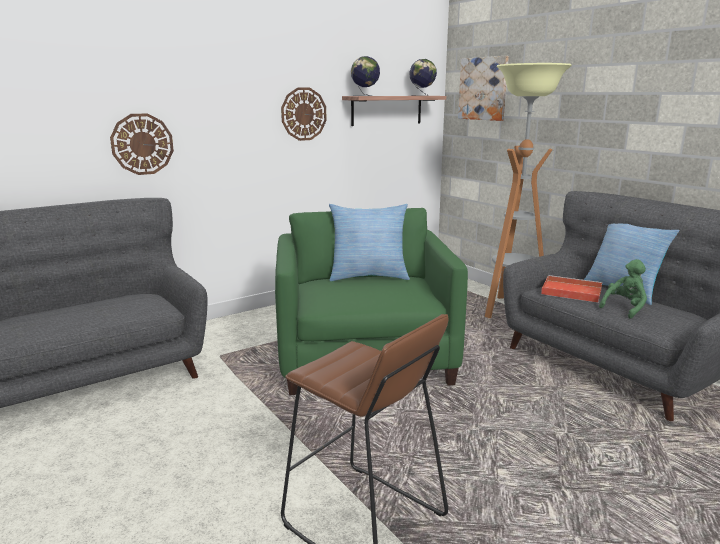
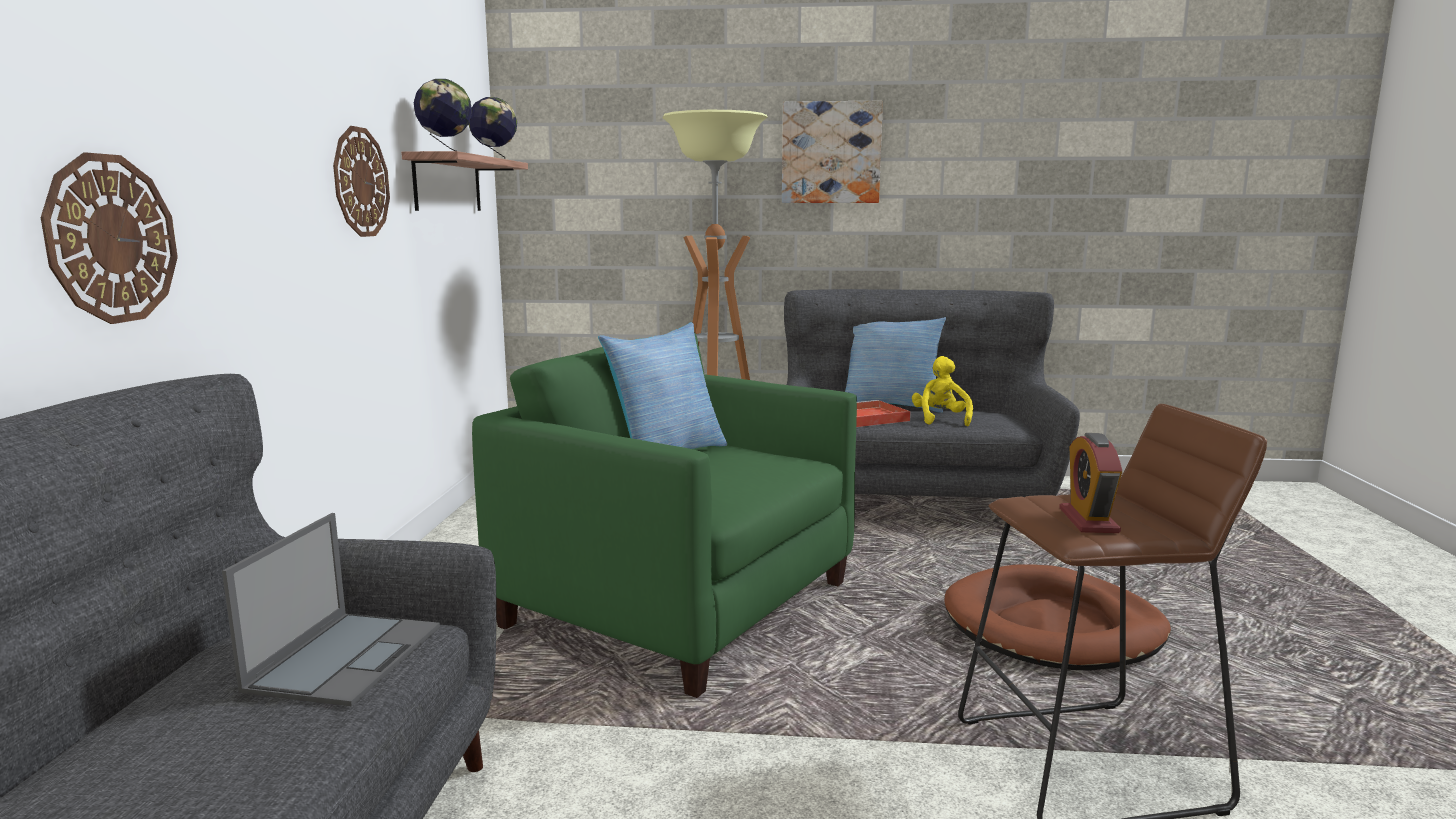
camera: 50 degrees left, 5 degrees down
picture [458,56,509,121] -> picture moved to [782,101,883,203]
green plush toy [599,259,647,319] -> yellow plush toy [912,356,973,426]
none -> laptop [222,513,440,707]
none -> brown dog bed [944,564,1171,671]
none -> alarm clock [1059,433,1122,533]

